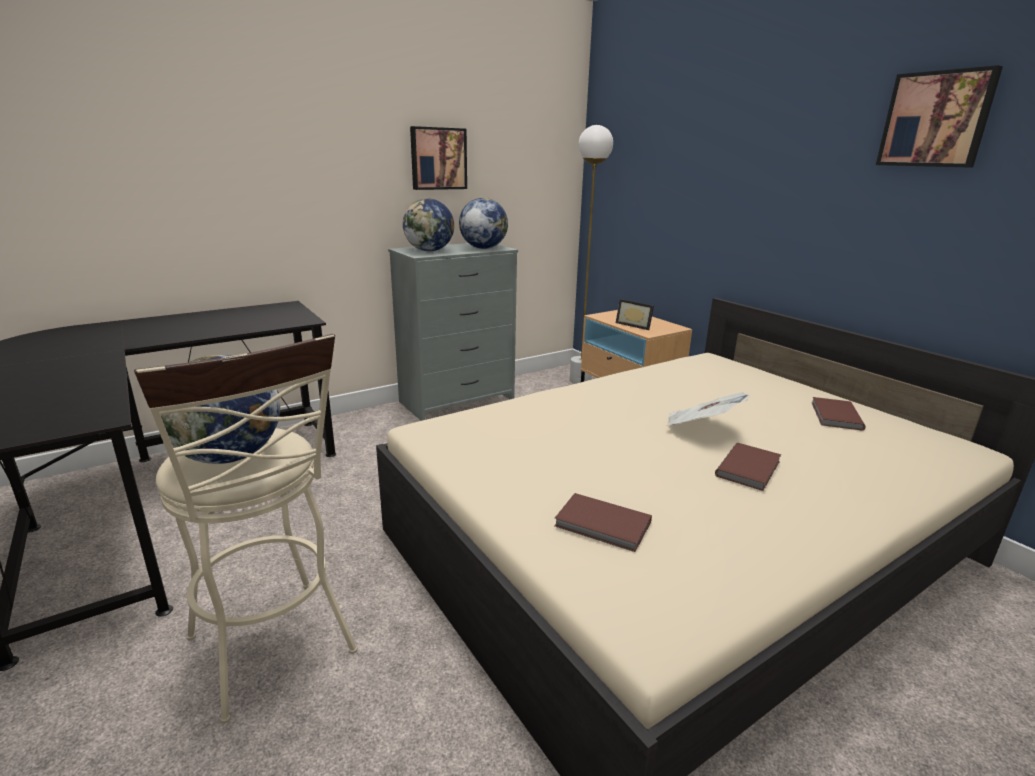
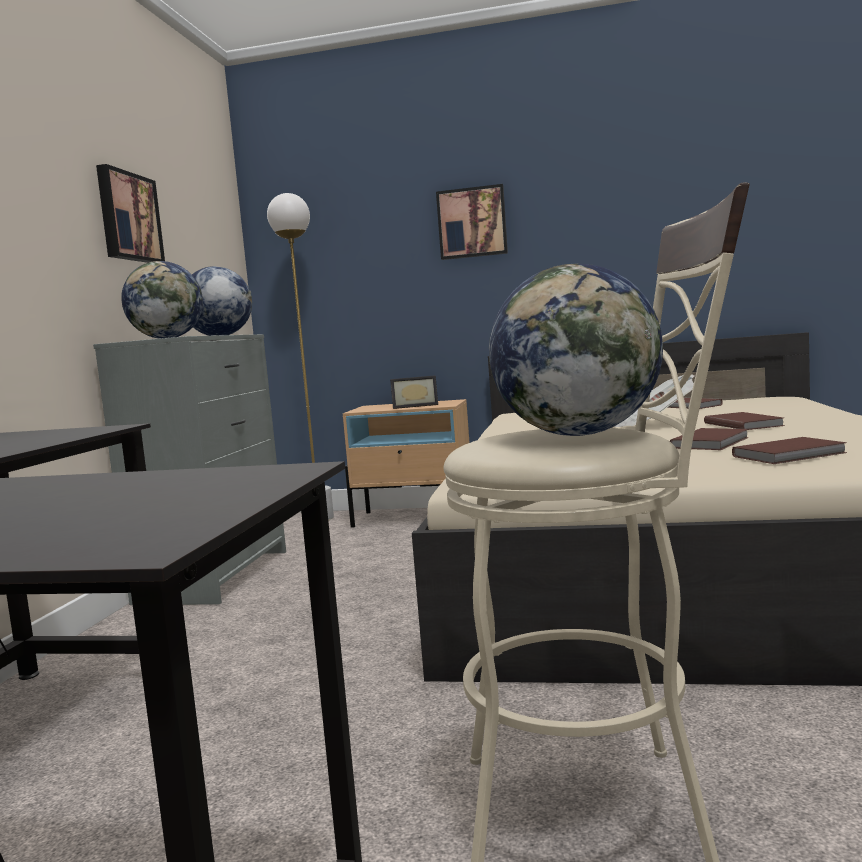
camera: 45 degrees left, 15 degrees down
picture [876,65,1003,168] -> picture moved to [436,184,508,260]
none -> brown book [670,428,749,450]

